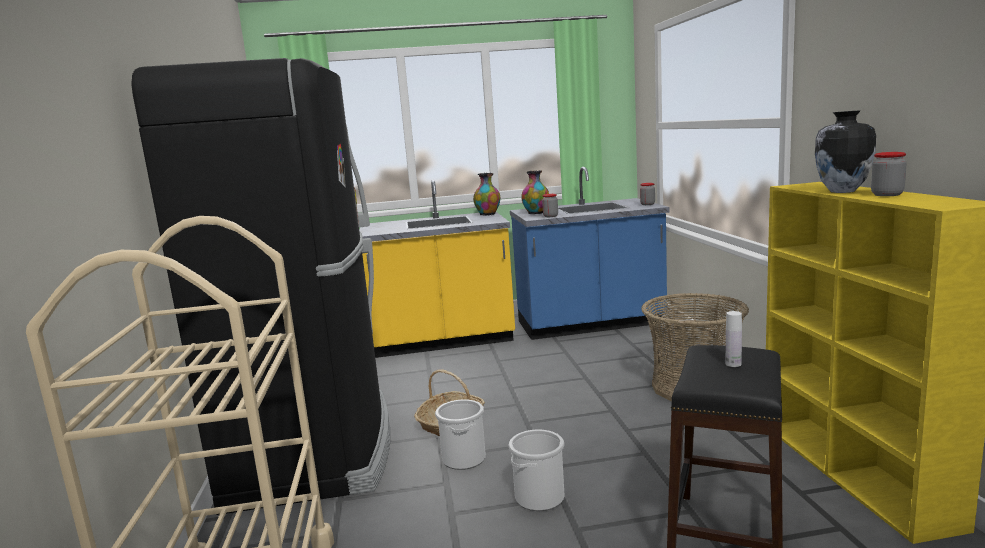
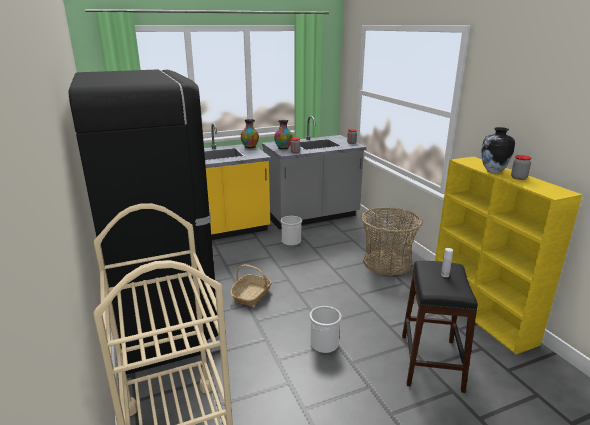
camera: 15 degrees left, 10 degrees up
bucket [435,399,486,470] -> bucket moved to [281,216,302,246]
blue counter [510,167,669,340] -> grey counter [262,116,367,229]

